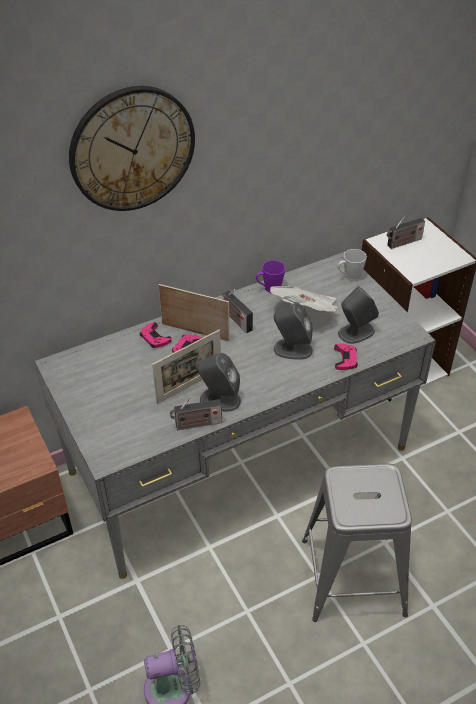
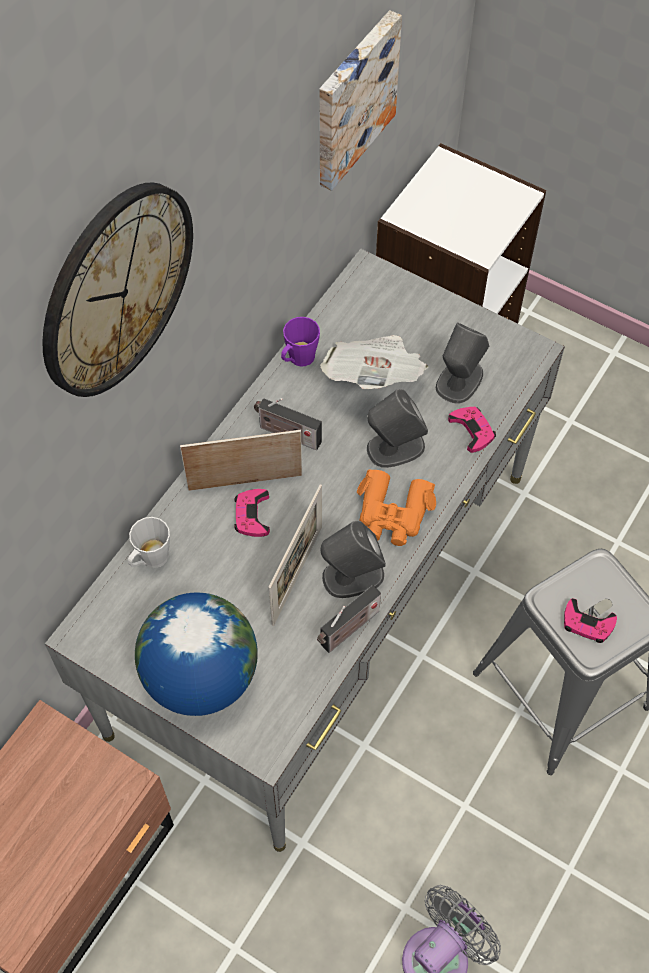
camera: 30 degrees left, 15 degrees up
pink game controller [140,322,171,348] -> pink game controller moved to [564,598,617,643]
grey mug [338,249,367,281] -> grey mug moved to [128,517,170,568]
radio [387,216,425,249] -> none
none -> globe [135,593,258,716]
none -> picture [319,10,402,191]
none -> orange binoculars [357,469,436,546]

